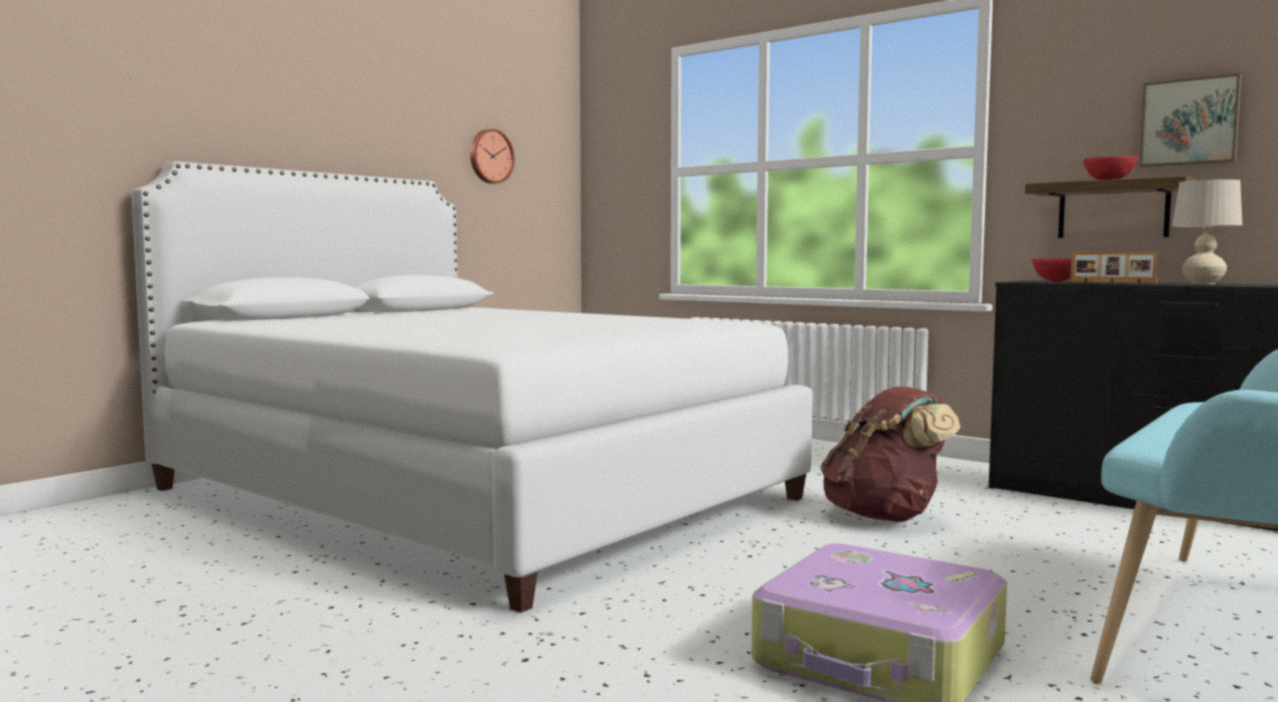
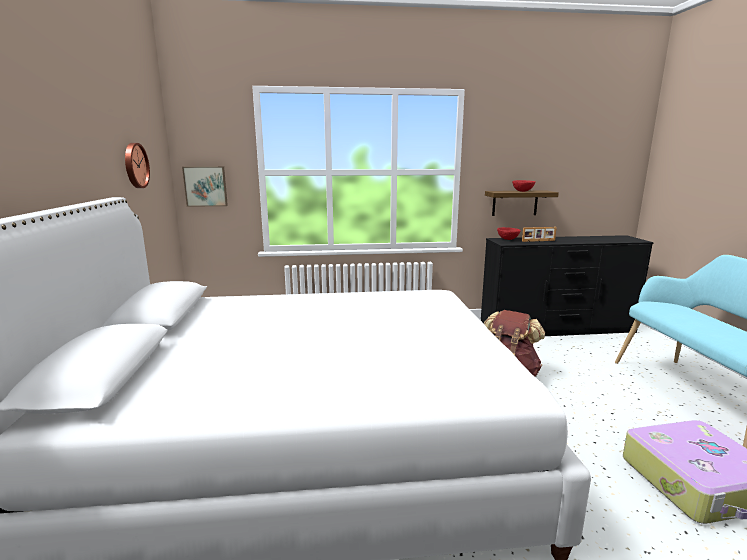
camera: 45 degrees left, 10 degrees up
picture [1139,74,1241,167] -> picture moved to [182,167,228,207]
beige table lamp [1172,179,1242,284] -> none

